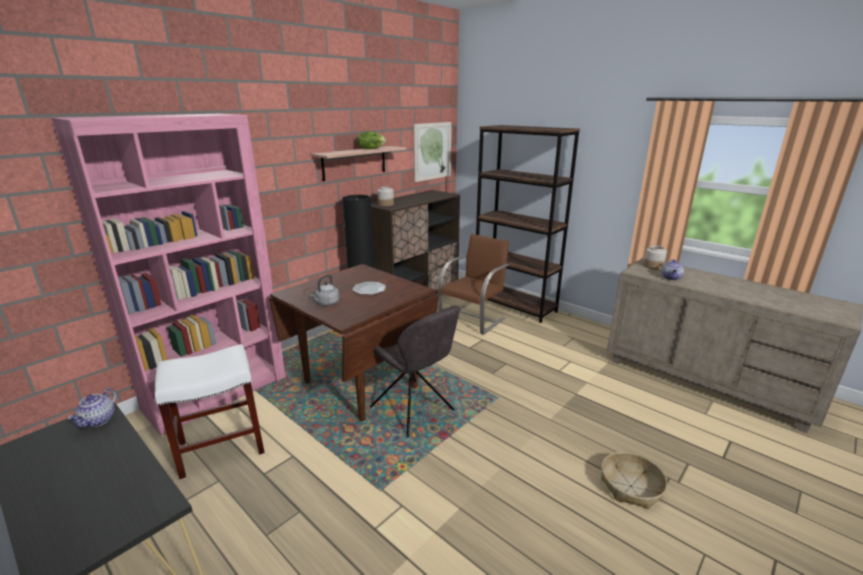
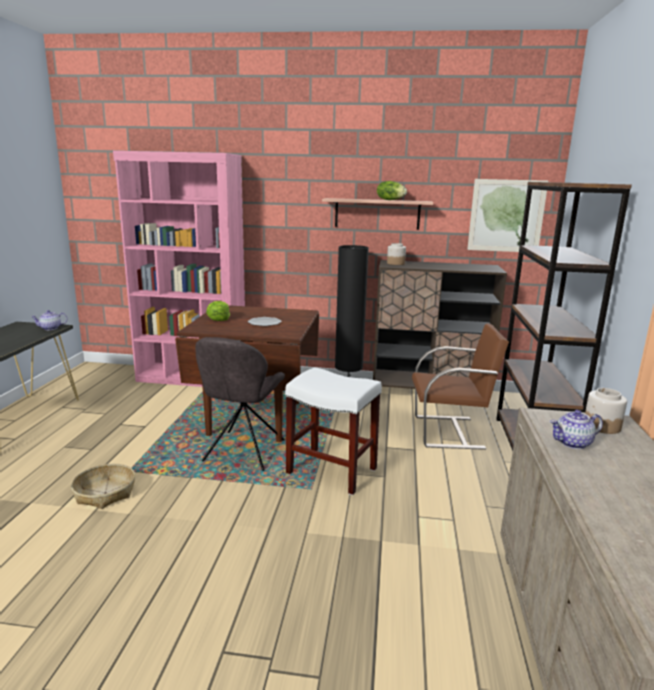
camera: 55 degrees right, 5 degrees down
white stool [155,344,265,480] -> white stool moved to [285,368,382,495]
grey kettle [310,275,339,306] -> lettuce [206,301,230,321]
basket [601,452,667,509] -> basket moved to [71,464,135,509]

